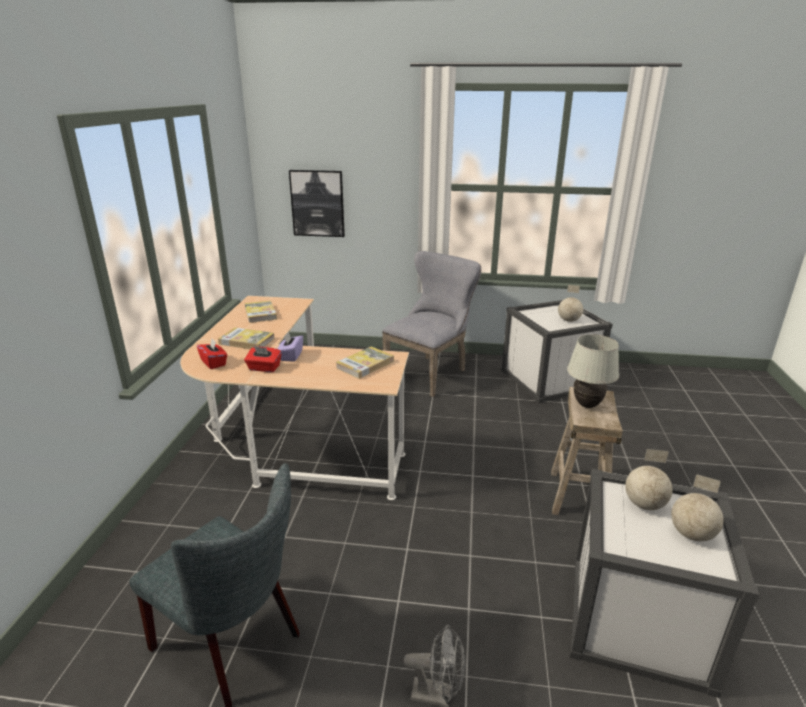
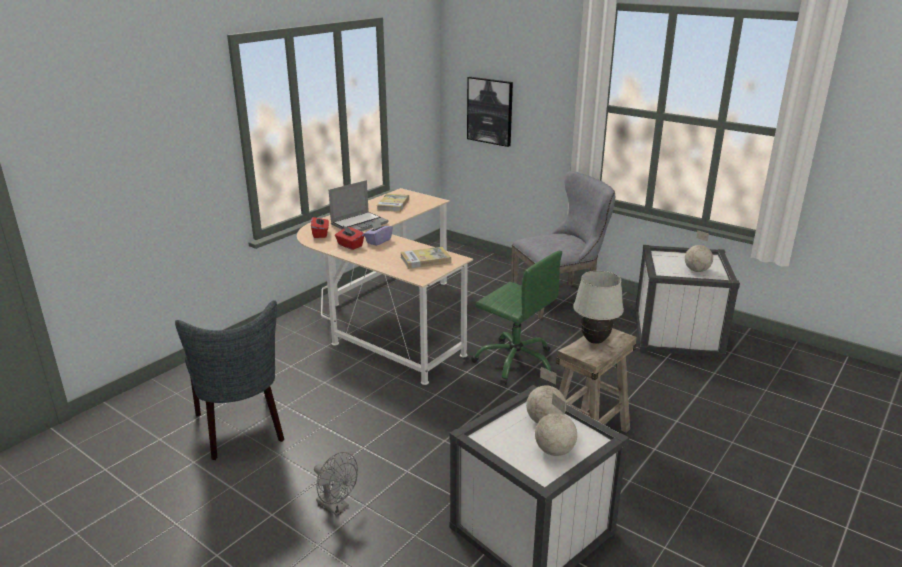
camera: 30 degrees right, 0 degrees up
book [218,327,275,349] -> laptop [329,180,389,231]
none -> green office chair [472,251,562,385]

